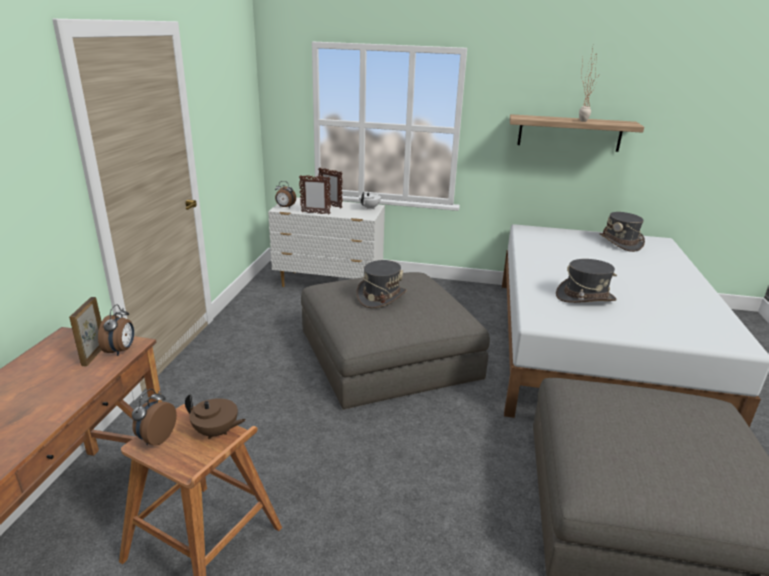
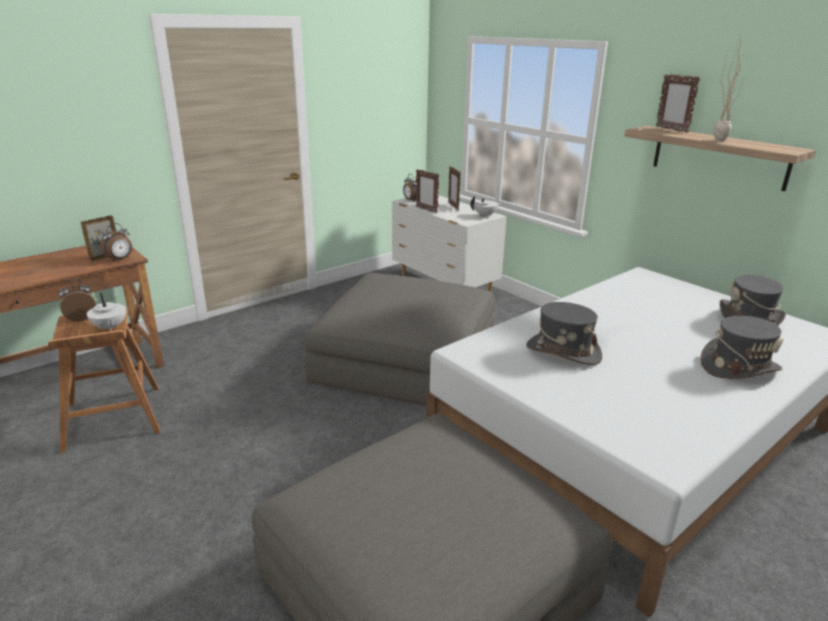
camera: 40 degrees right, 0 degrees up
brown teapot [185,394,246,440] -> white teapot [87,293,126,331]
grey hat [356,260,407,308] -> grey hat moved to [701,316,783,379]
none -> picture frame [656,74,700,133]

